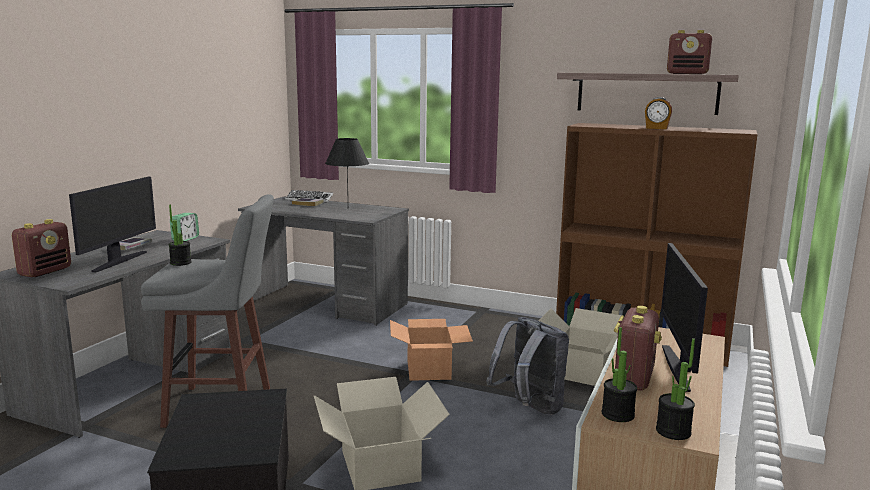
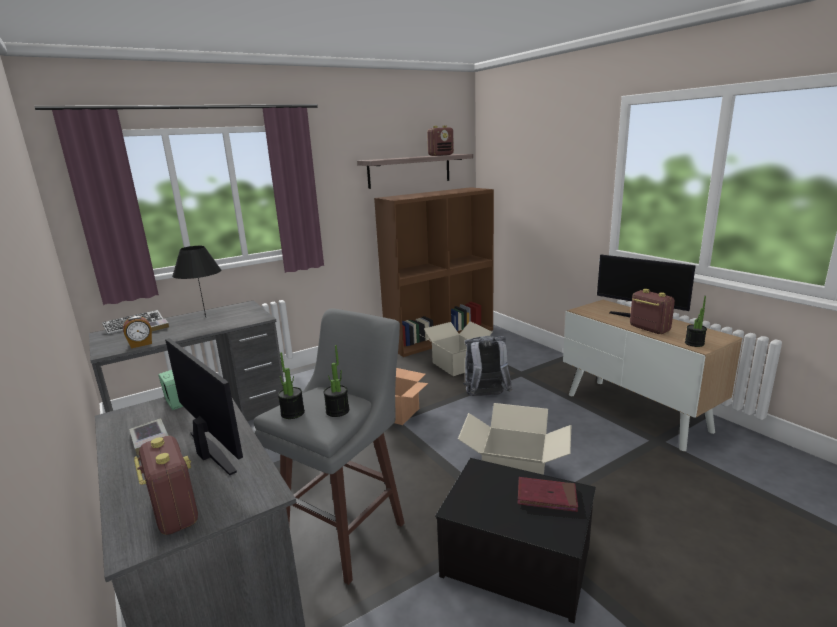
camera: 55 degrees left, 5 degrees up
alarm clock [645,97,672,129] -> alarm clock moved to [123,316,152,348]
potted plant [656,338,695,440] -> potted plant moved to [324,345,349,417]
none -> red book [518,477,578,512]

